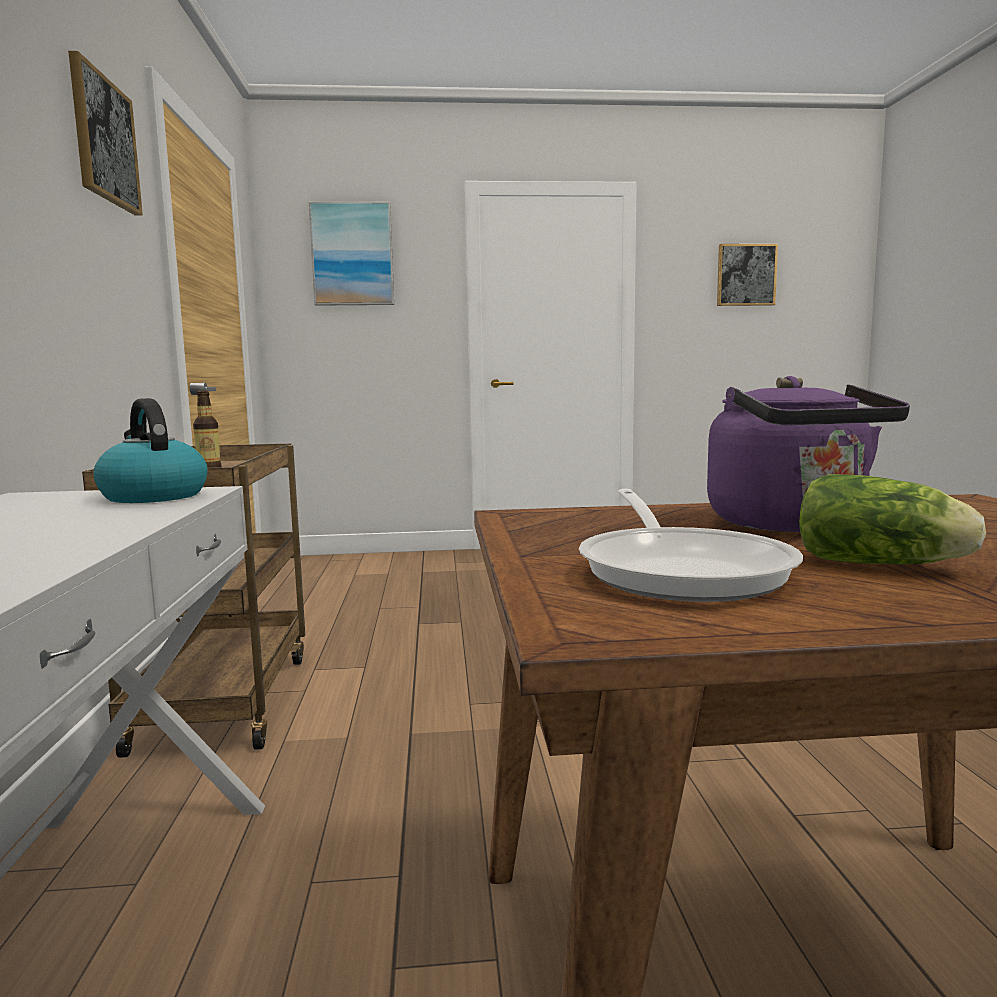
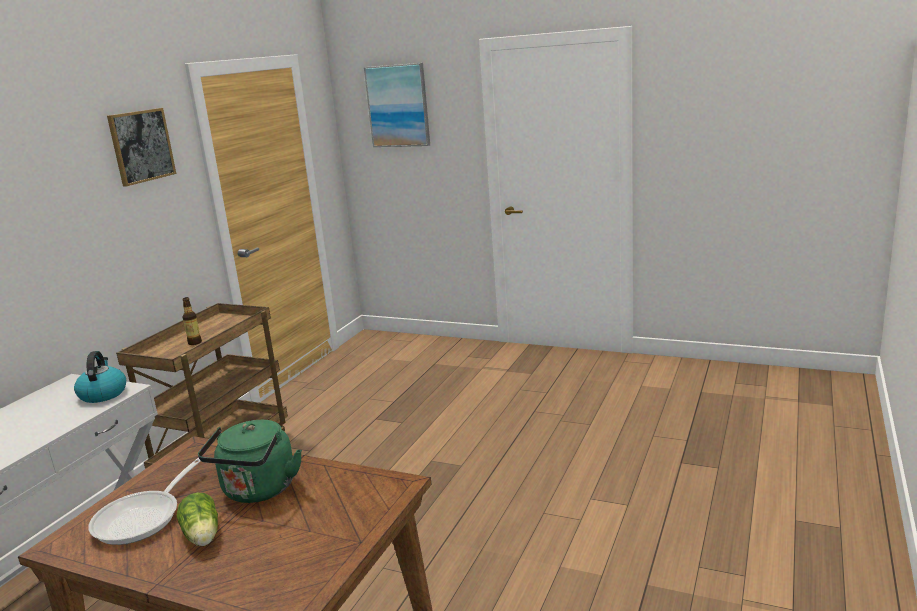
camera: 30 degrees right, 10 degrees up
purple kettle [707,376,910,532] -> green kettle [198,420,302,503]
picture [717,244,778,306] -> none

